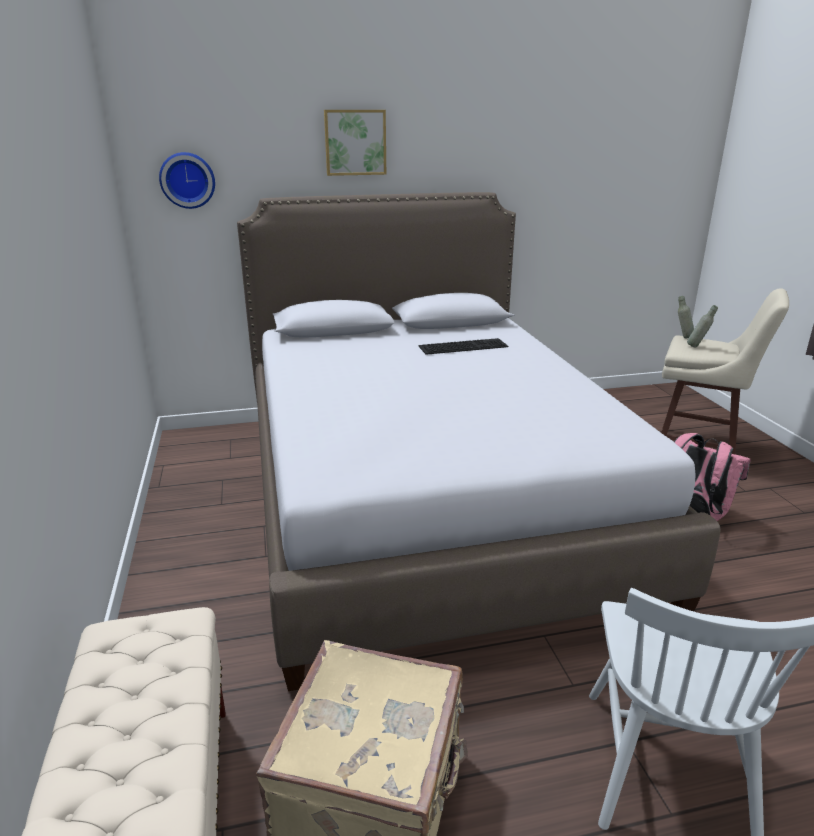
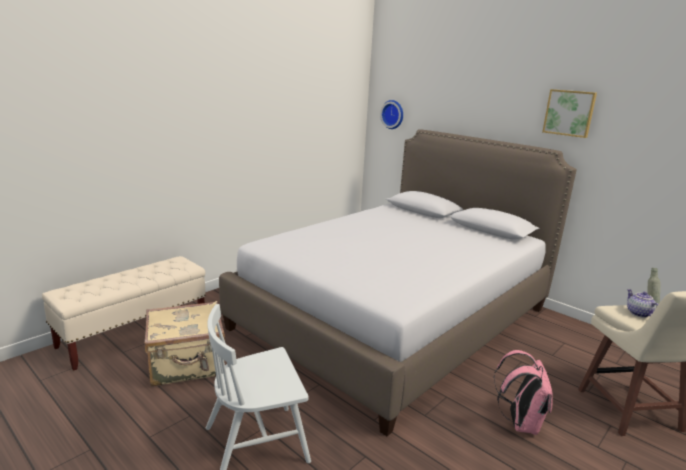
camera: 55 degrees right, 5 degrees down
picture [324,110,386,176] -> picture moved to [542,89,597,138]
keyboard [418,338,508,355] -> none
grey bottle [687,305,718,348] -> teapot [627,289,658,318]

